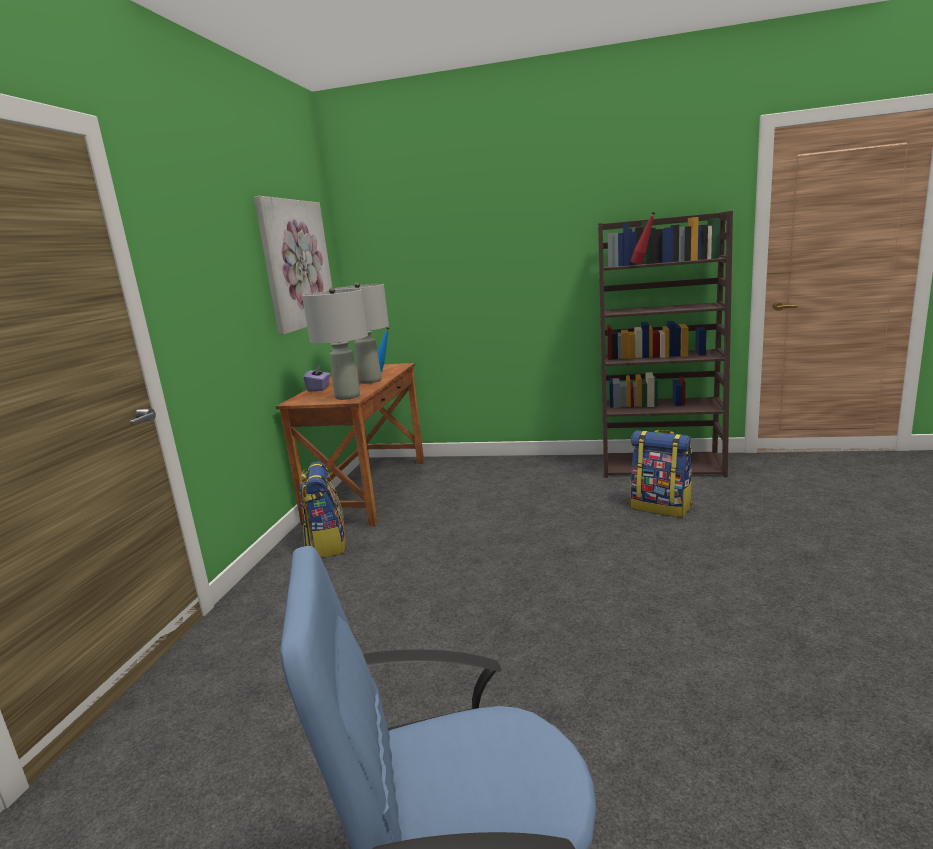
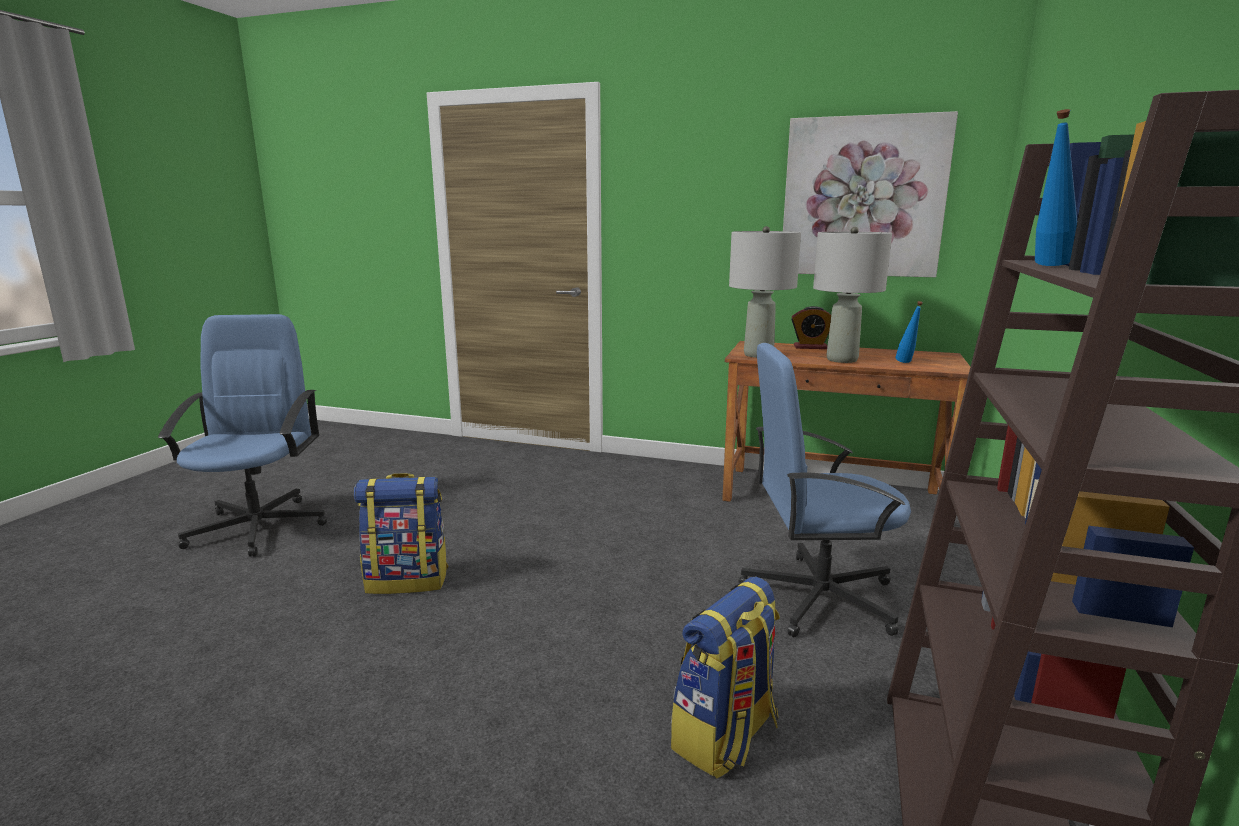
camera: 95 degrees right, 0 degrees up
backpack [299,462,346,557] -> backpack moved to [354,473,448,594]
purple tissue box [303,364,330,392] -> alarm clock [791,306,831,349]
red bottle [630,212,656,264] -> blue bottle [1035,109,1077,266]
none -> blue office chair [738,343,911,637]

